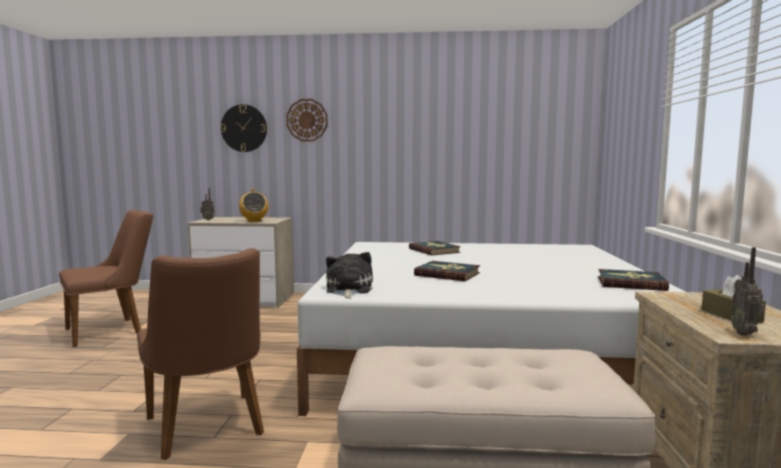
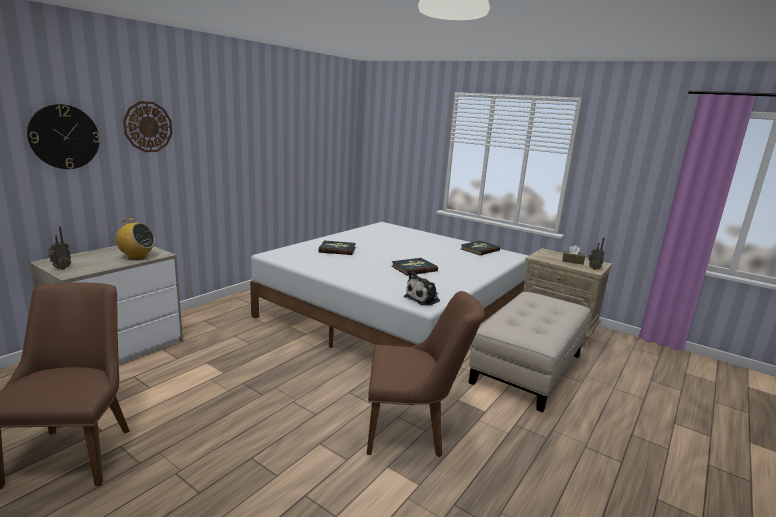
camera: 60 degrees left, 10 degrees up
plush toy [326,252,373,299] -> plush toy turned 75 degrees counterclockwise [404,272,440,306]

